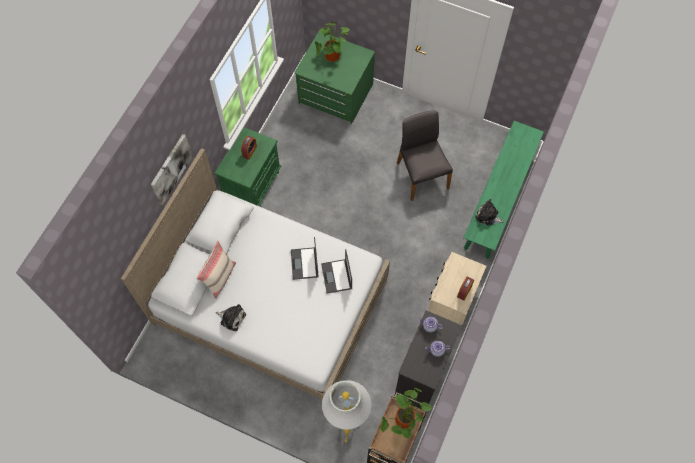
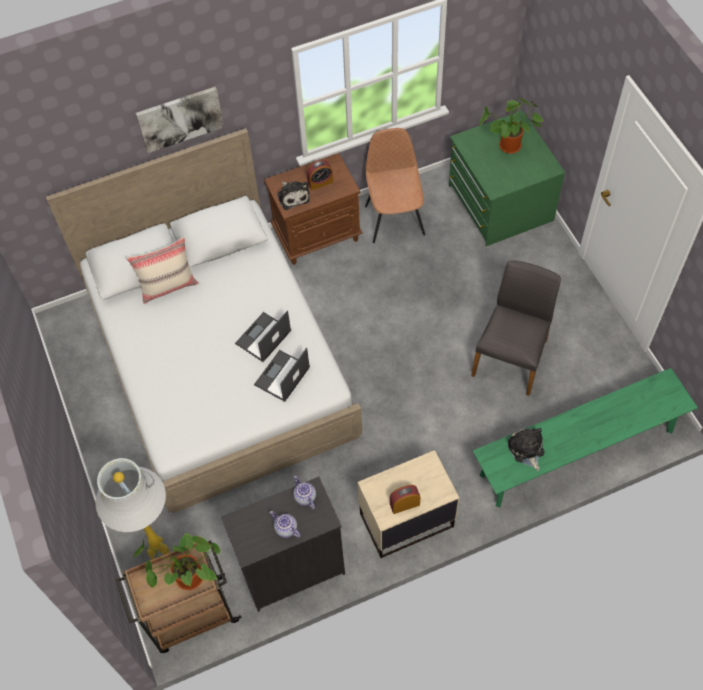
camera: 45 degrees right, 5 degrees down
green nightstand [215,127,282,206] -> brown nightstand [264,153,363,265]
plush toy [216,304,246,331] -> plush toy moved to [277,181,310,210]
none -> brown chair [365,128,425,243]

